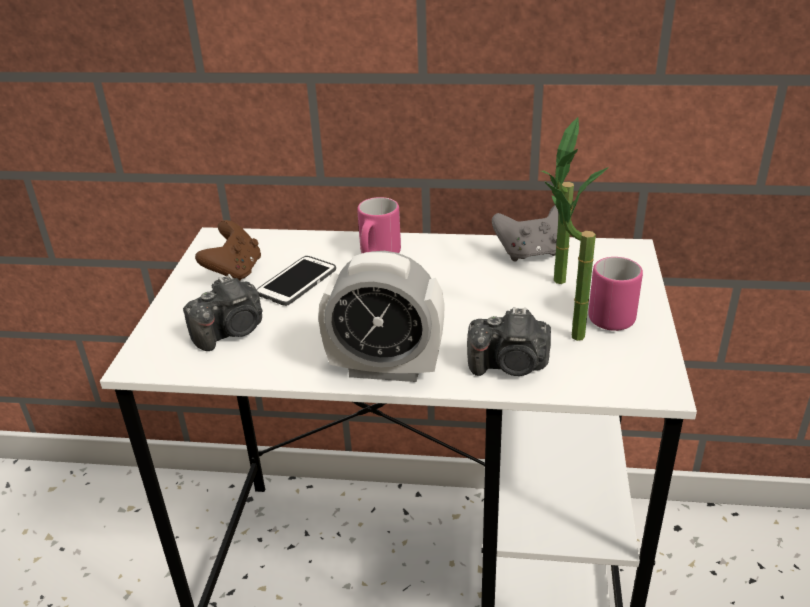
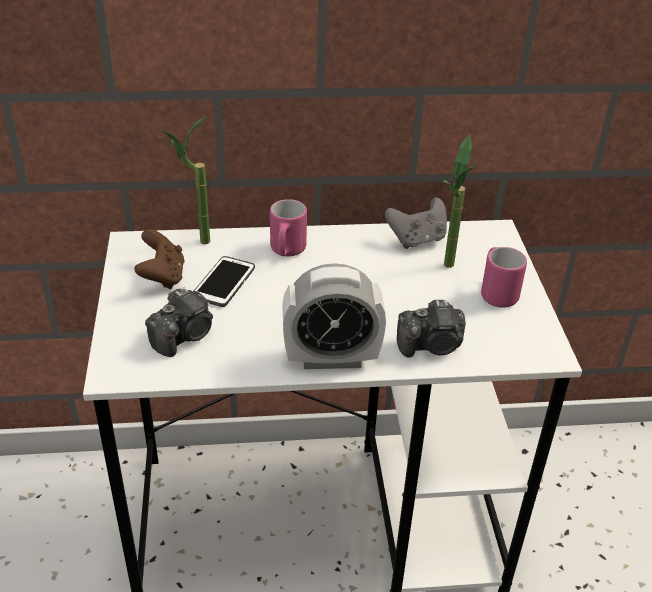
camera: 15 degrees left, 5 degrees up
potted plant [545,167,609,341] -> potted plant moved to [160,117,210,244]

